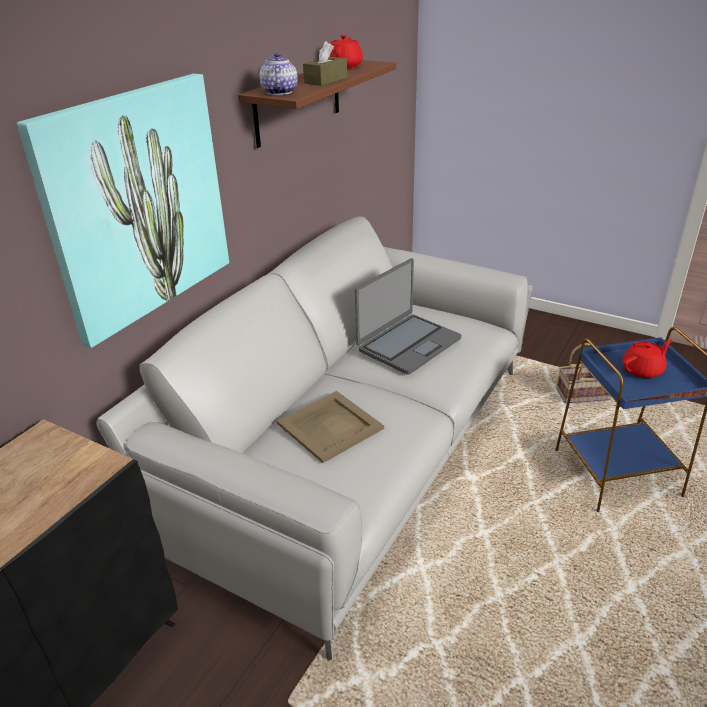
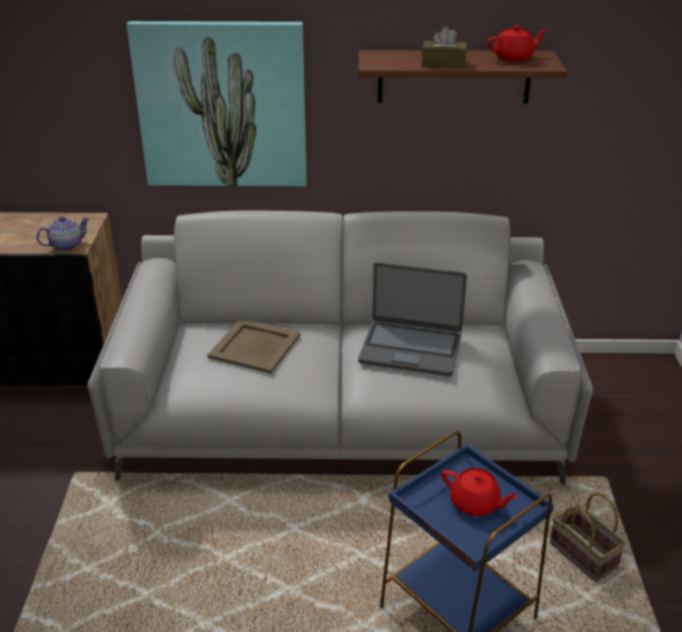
camera: 60 degrees right, 0 degrees up
teapot [260,53,298,95] -> teapot moved to [36,216,90,251]

